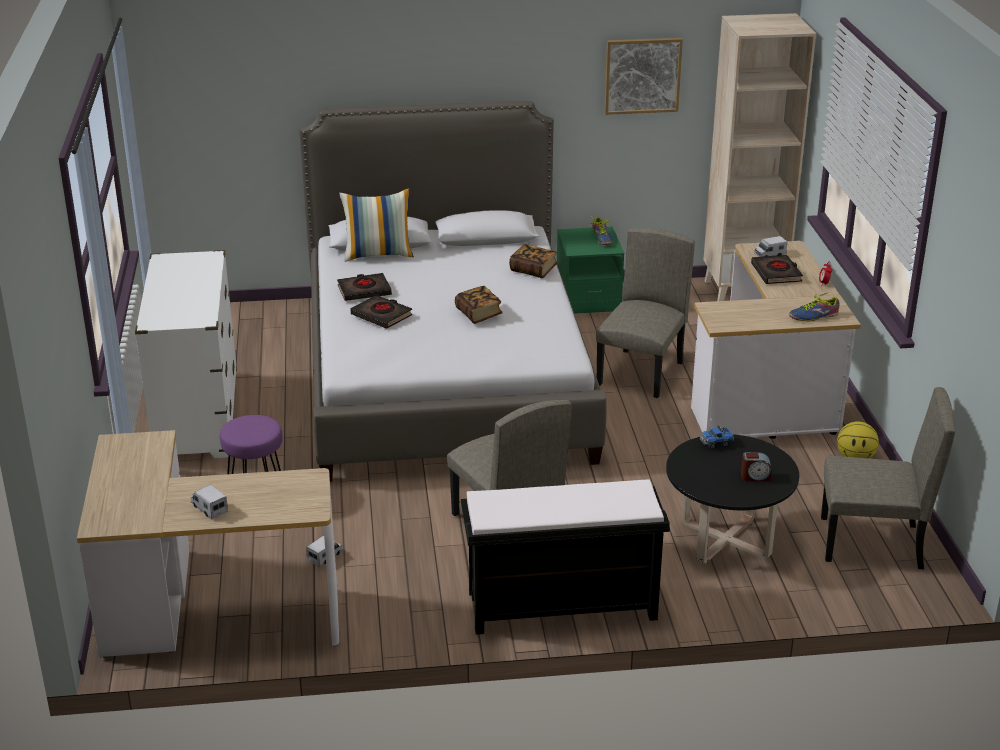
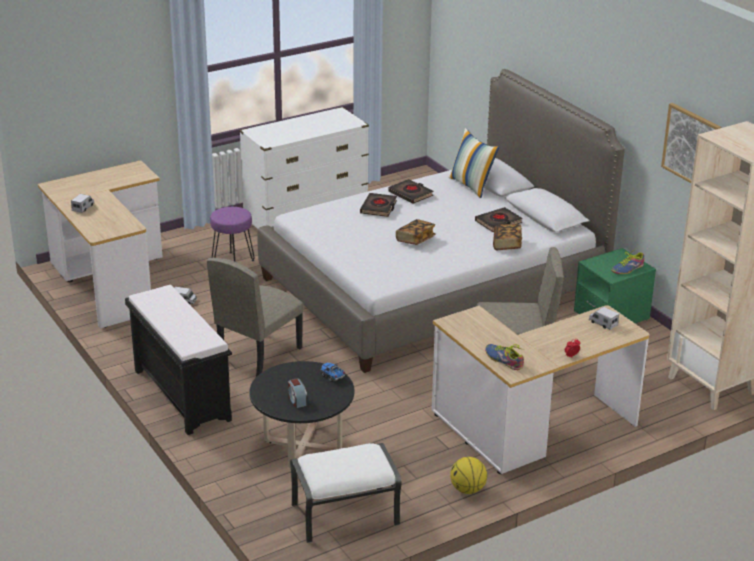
camera: 65 degrees right, 0 degrees up
black book [751,255,803,284] -> black book moved to [475,207,522,232]
beige chair [821,387,955,569] -> white ottoman [290,443,402,543]

